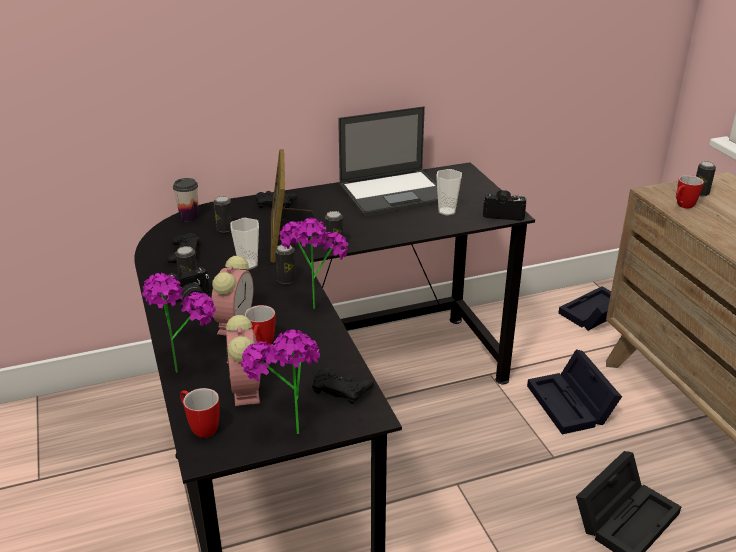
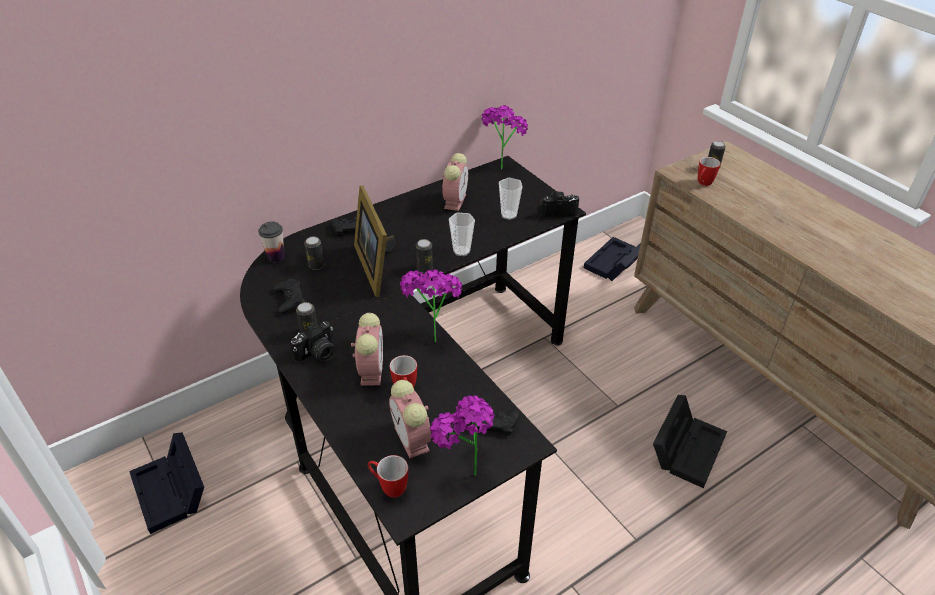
camera: 15 degrees left, 10 degrees up
potted plant [142,273,216,373] -> potted plant moved to [482,105,528,169]
cup [230,218,259,270] -> cup moved to [449,213,475,256]
can [275,244,296,284] -> none
laptop [338,106,438,217] -> alarm clock [442,153,468,211]
black storage box [527,349,622,435] -> black storage box moved to [129,432,204,534]

